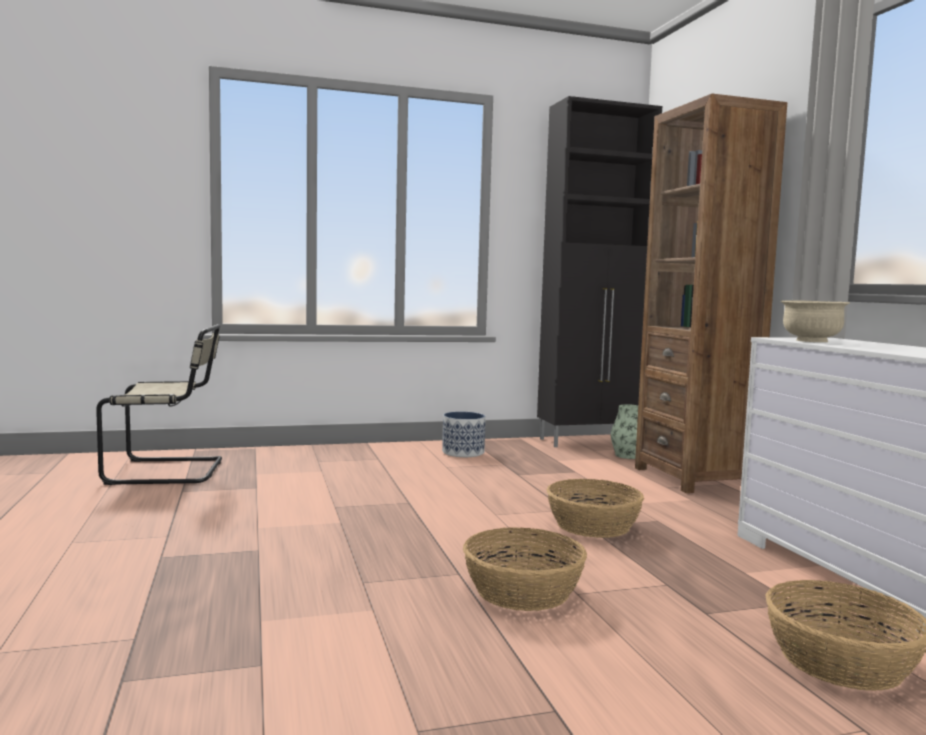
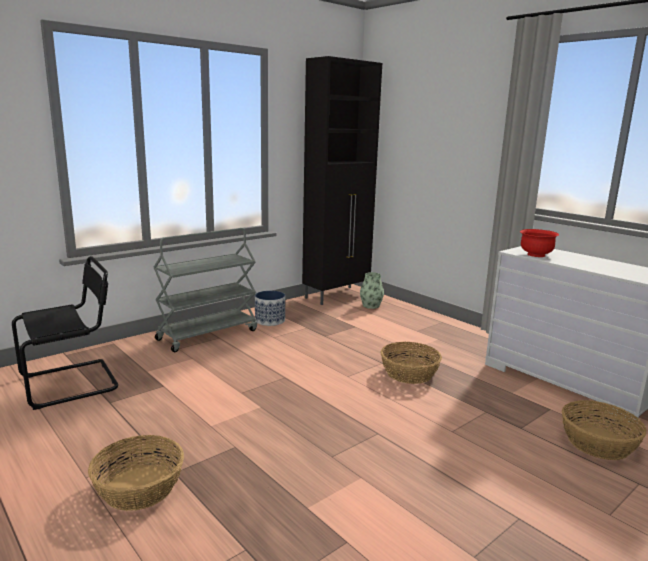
camera: 25 degrees left, 10 degrees up
beige chair [96,324,222,485] -> black chair [12,256,118,410]
basket [463,527,587,611] -> basket moved to [88,435,184,511]
brown bookcase [635,94,787,493] -> none
beige bowl [780,300,850,342] -> red bowl [520,229,559,257]
none -> grey cart [153,228,257,352]

